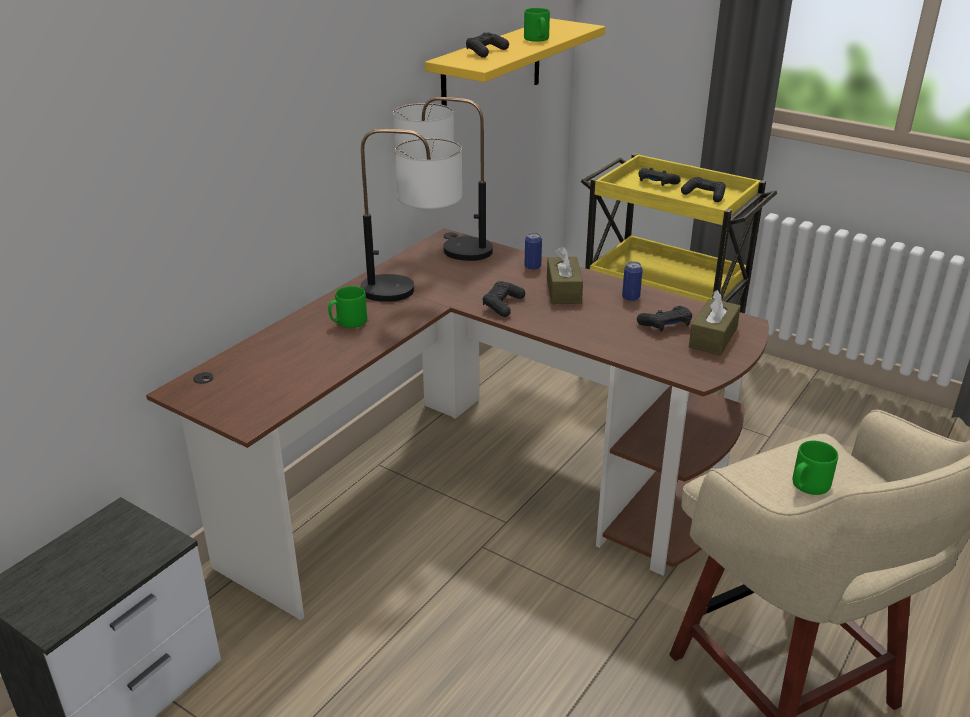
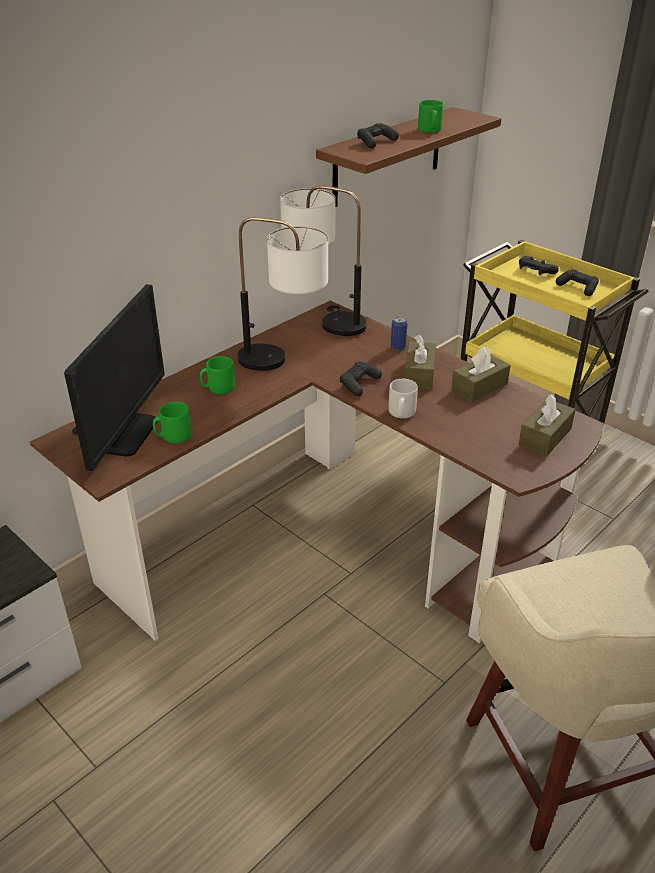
camera: 10 degrees right, 5 degrees up
yellow shelf [425,18,605,106] -> brown shelf [316,107,501,207]
can [622,261,643,301] -> brown tissue box [451,347,511,402]
black game controller [637,306,692,332] -> none
green mug [793,441,838,495] -> green mug moved to [153,402,192,443]
none -> monitor [64,284,165,471]
none -> grey mug [388,379,418,418]

